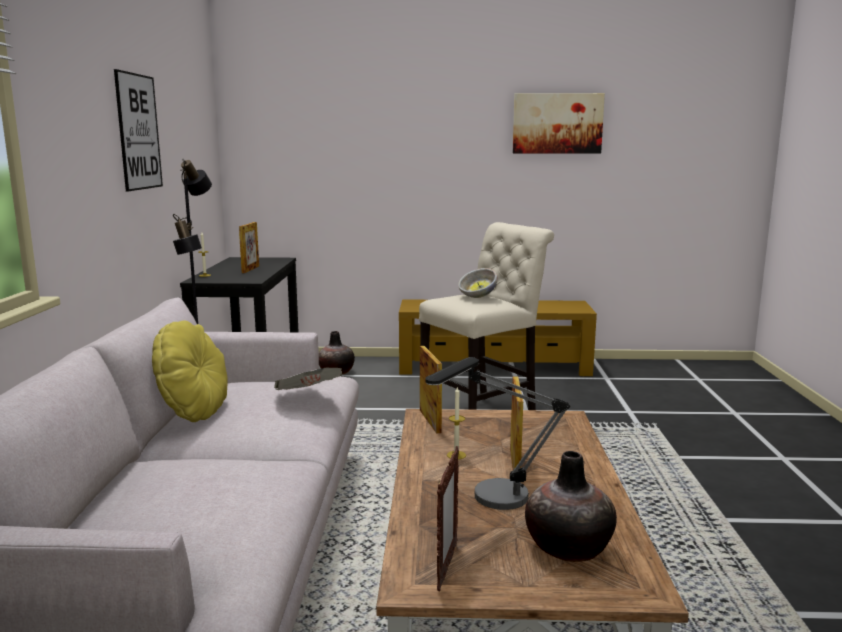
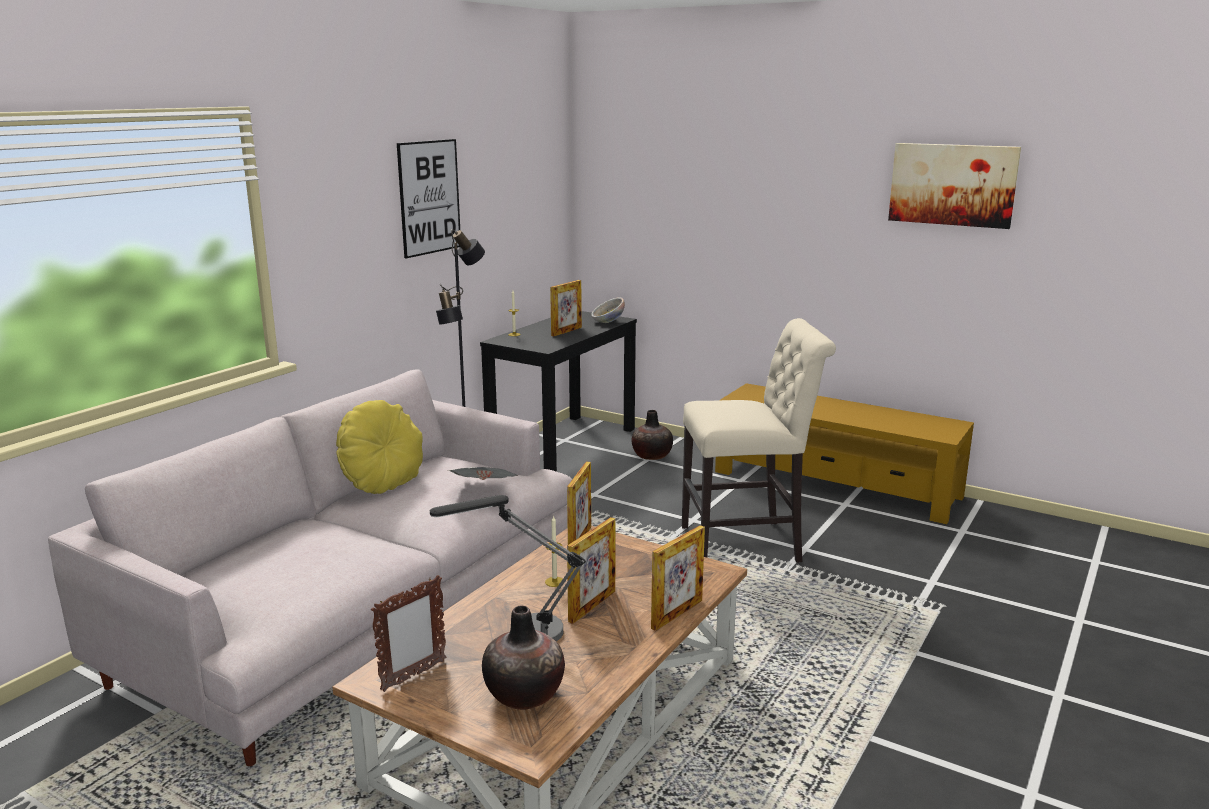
camera: 30 degrees right, 5 degrees up
bowl [458,268,498,298] -> bowl moved to [591,297,625,323]
none -> picture frame [651,525,705,631]

